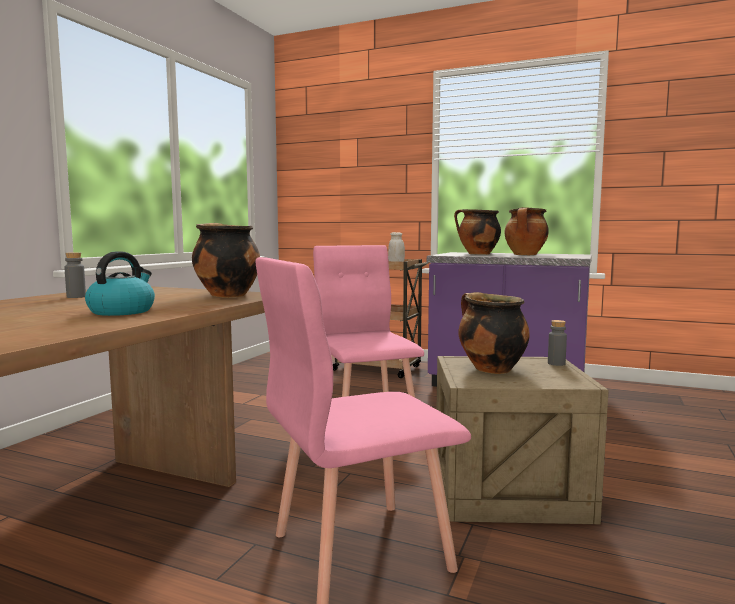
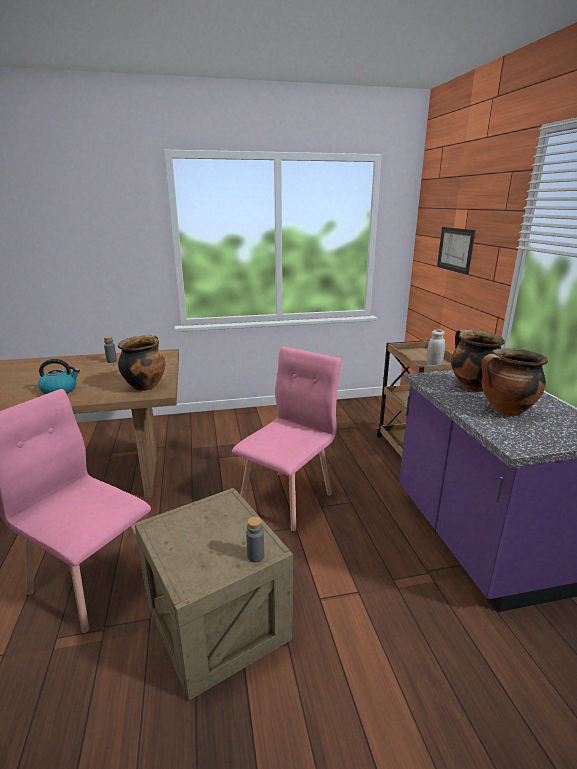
camera: 55 degrees right, 15 degrees up
cooking pot [458,292,530,374] -> none
none -> picture [437,227,475,274]

